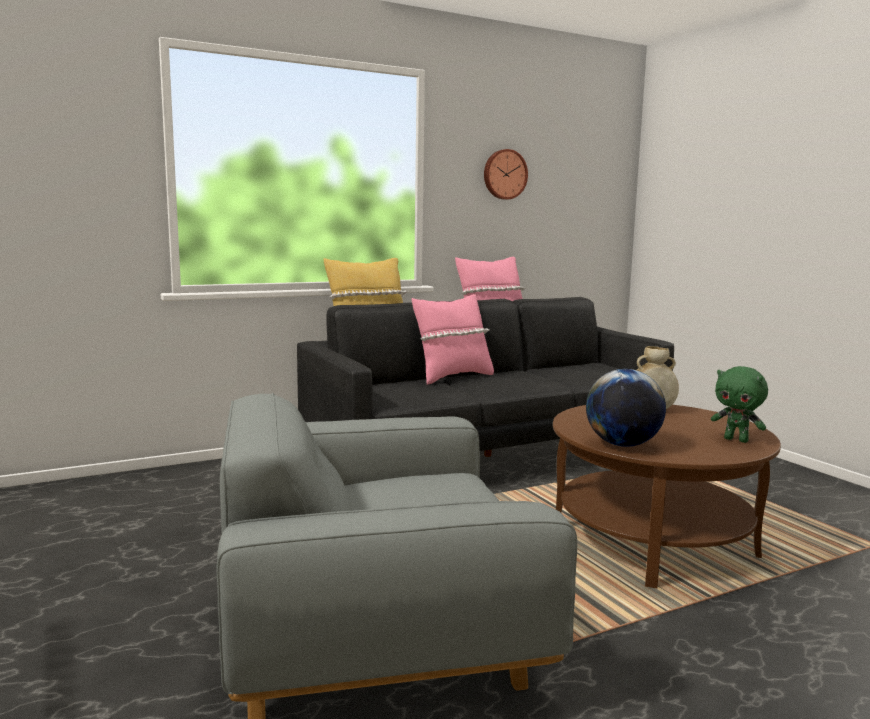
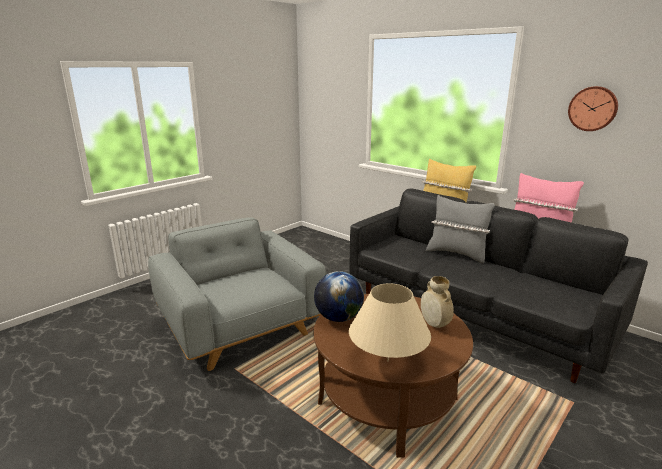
camera: 70 degrees right, 10 degrees up
pink pillow [412,294,494,385] -> grey pillow [426,195,495,264]
green plush toy [711,366,768,443] -> beige table lamp [349,283,431,361]

